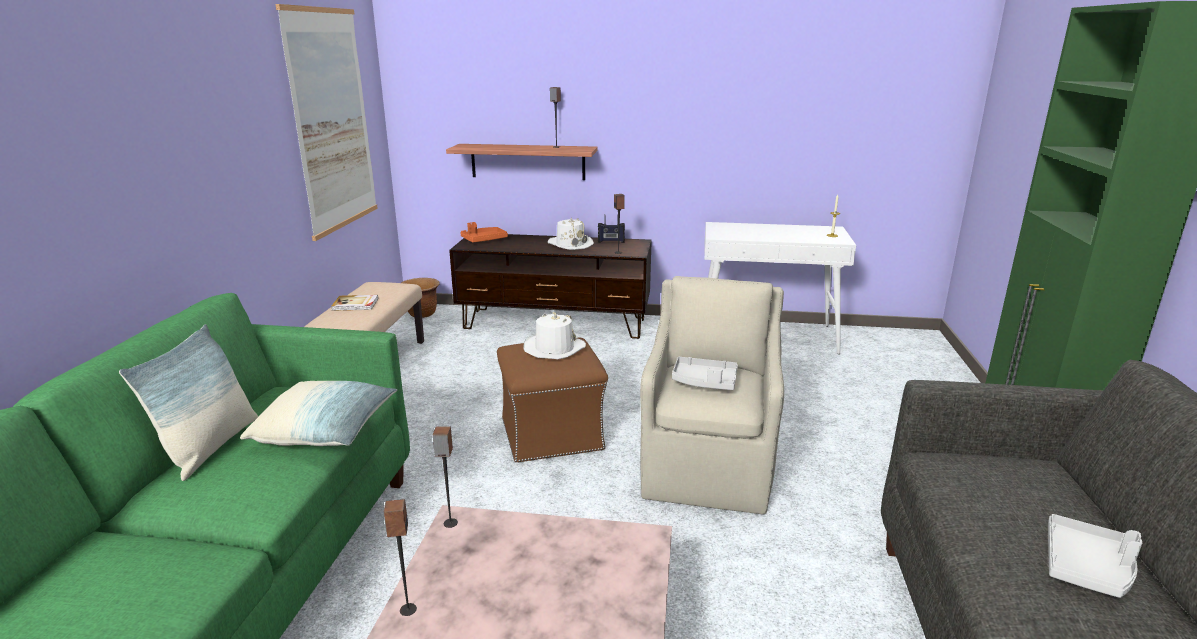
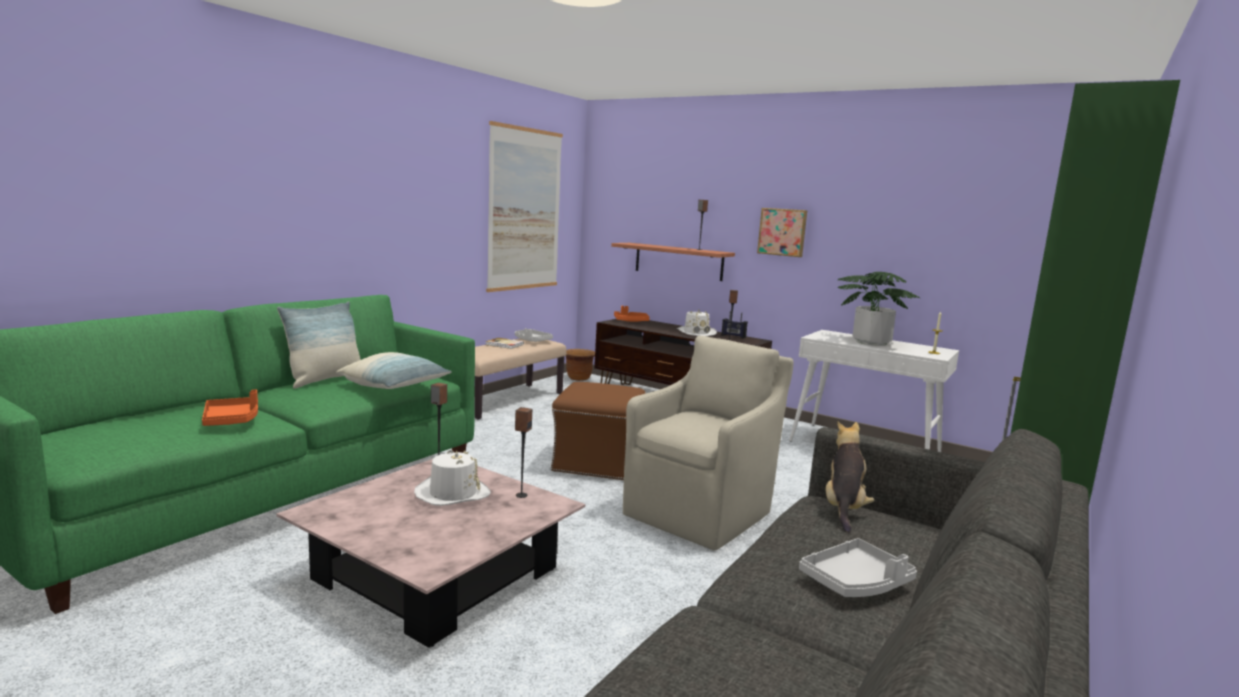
camera: 25 degrees right, 10 degrees down
speaker [383,499,417,616] -> speaker moved to [515,407,532,498]
white hat [524,312,586,359] -> white hat moved to [414,450,491,506]
grey tray [672,357,738,390] -> grey tray moved to [515,328,553,342]
none -> orange tray [202,389,258,426]
none -> picture [757,208,807,257]
none -> plush toy [825,421,874,533]
none -> potted plant [838,272,920,346]

